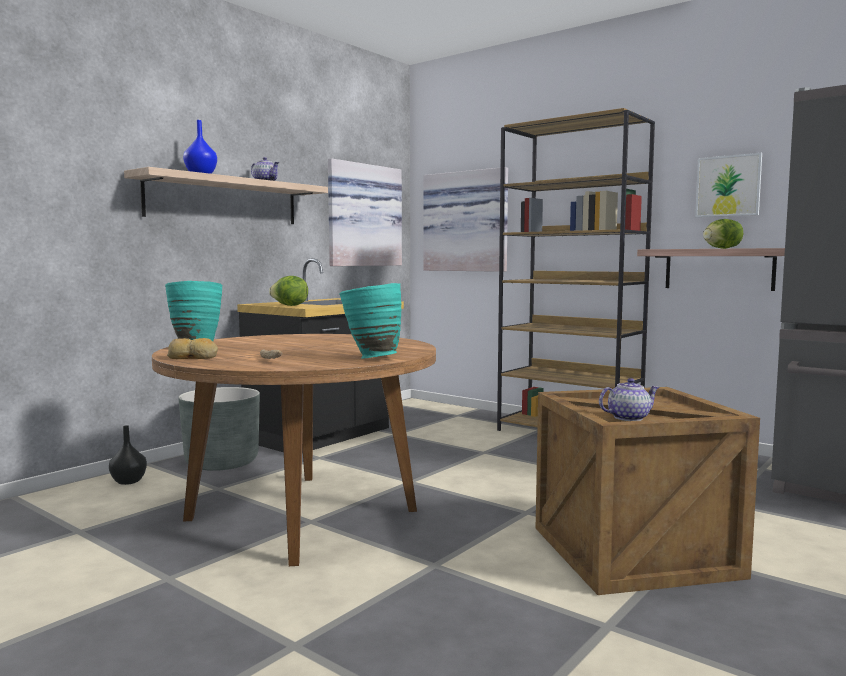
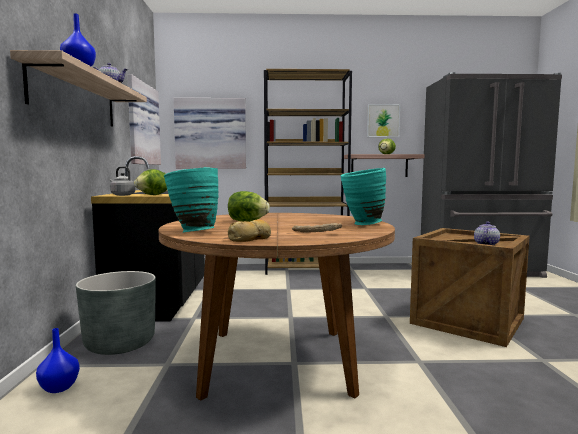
camera: 40 degrees left, 0 degrees up
black vase [109,425,147,485] -> blue vase [36,328,80,393]
none -> grey kettle [110,166,135,196]
none -> lettuce [228,191,270,222]

